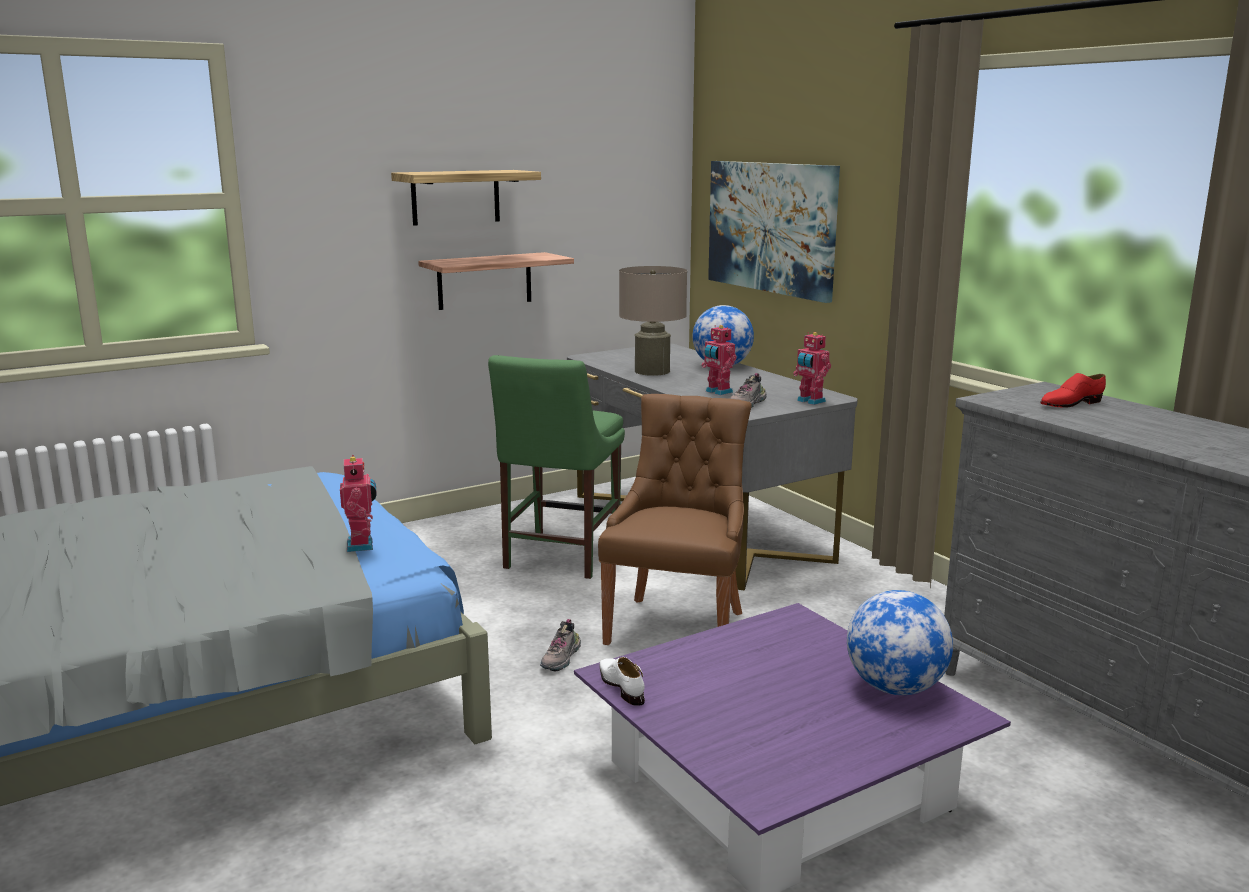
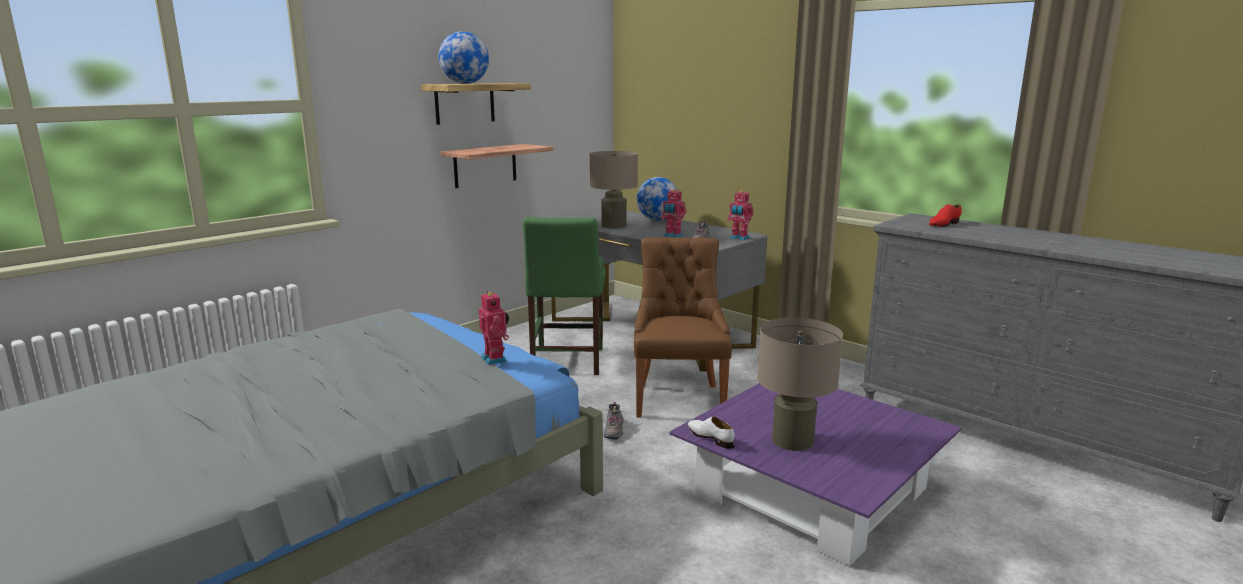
camera: 15 degrees left, 0 degrees up
picture [708,161,840,303] -> none
globe [847,590,953,695] -> globe moved to [439,31,489,84]
none -> beige table lamp [757,318,843,451]

